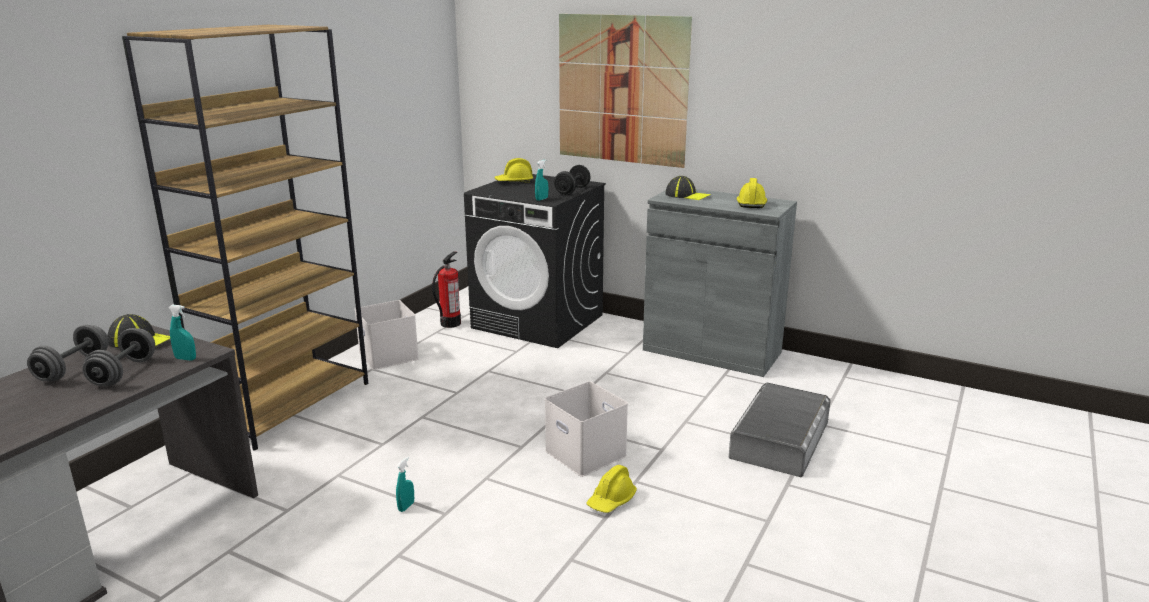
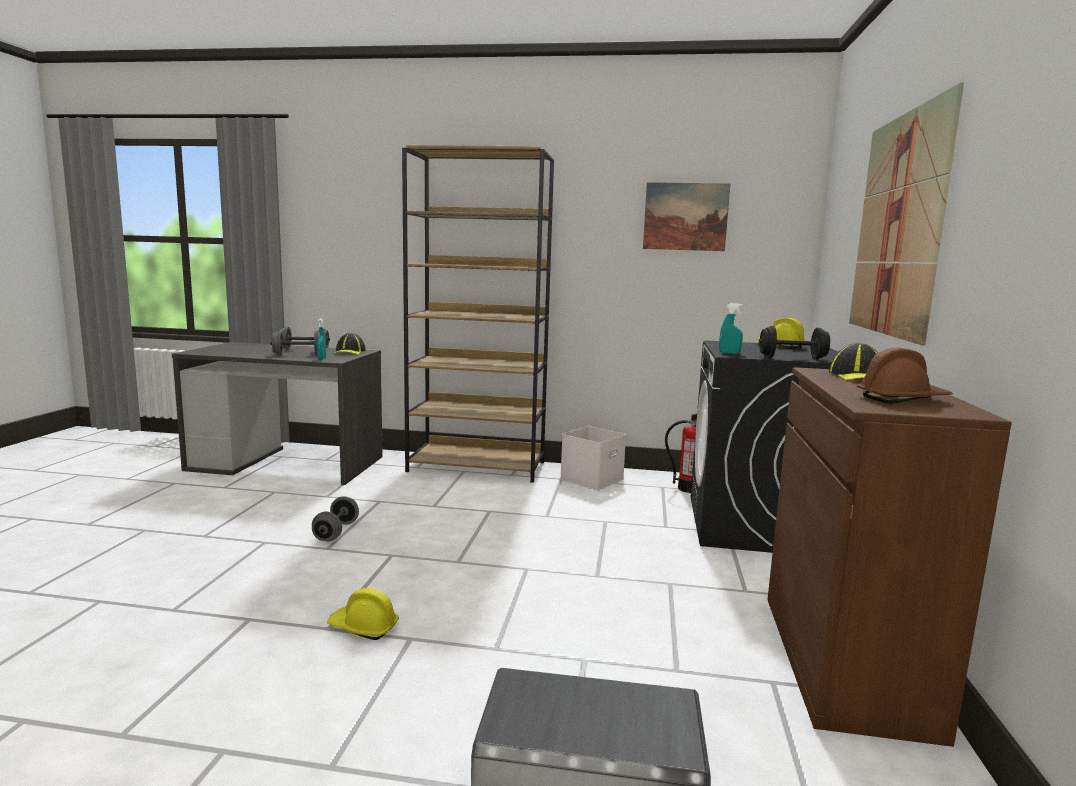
camera: 70 degrees right, 10 degrees down
turquoise spray bottle [396,457,414,512] -> grey dumbbell [312,496,359,541]
white storage box [545,381,628,477] -> none
grey cabinet [643,189,797,377] -> brown cabinet [767,367,1012,747]
yellow hard hat [737,178,767,208] -> brown hard hat [856,348,953,404]
none -> picture [643,182,730,251]

